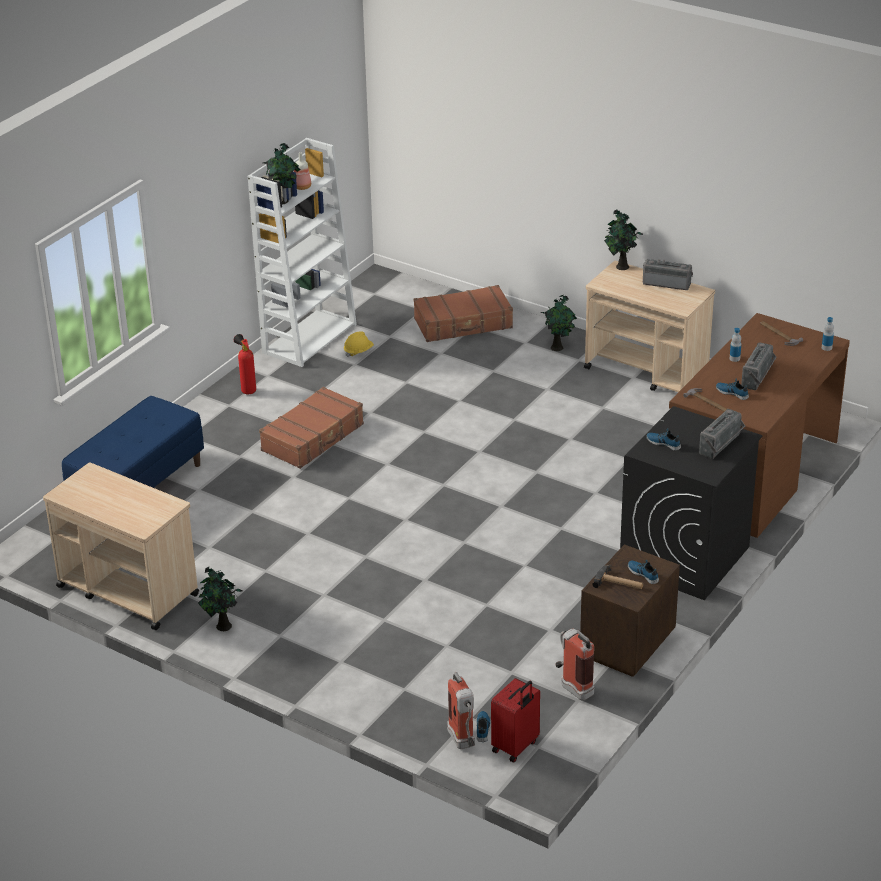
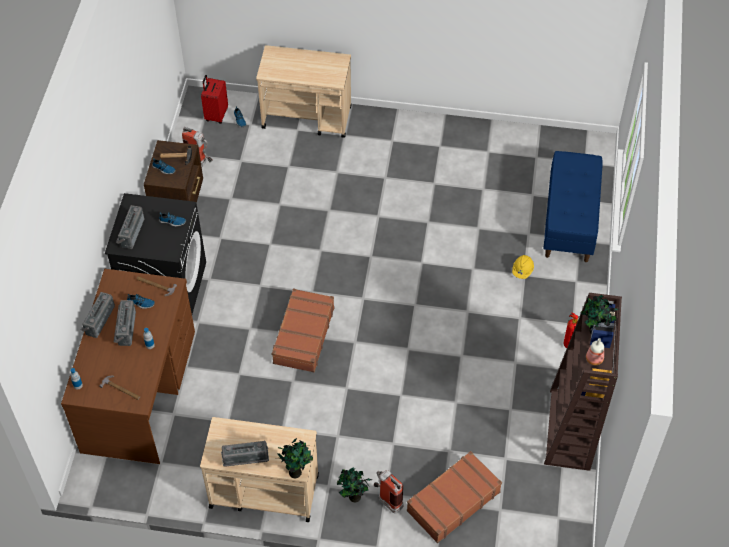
camera: 155 degrees right, 20 degrees up
beige cart [43,462,199,630] -> beige cart moved to [256,45,352,138]
potted plant [198,567,243,631] -> none
white bookcase [248,138,357,367] -> brown bookcase [544,293,622,471]
brown suitcase [259,387,364,469] -> brown suitcase moved to [271,288,334,372]
yellow hard hat [344,331,374,357] -> yellow hard hat moved to [512,255,534,279]
fire extinguisher [447,672,475,749] -> fire extinguisher moved to [374,470,404,514]
none -> radio [81,292,115,338]

